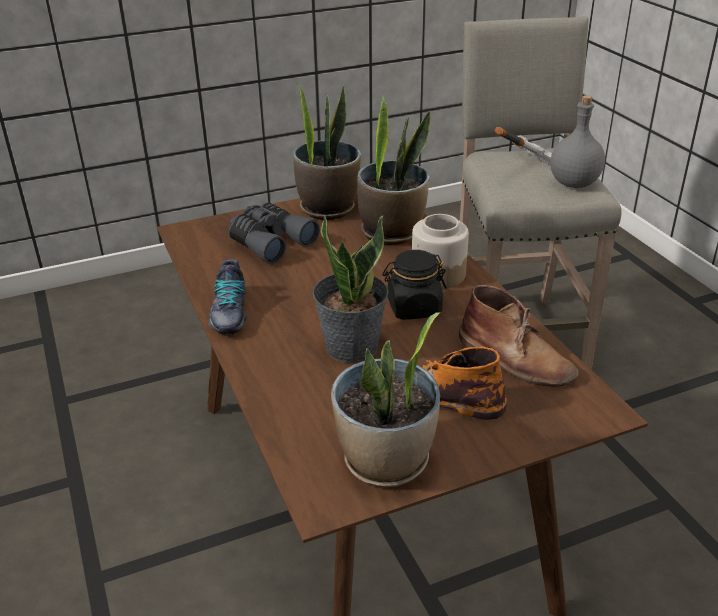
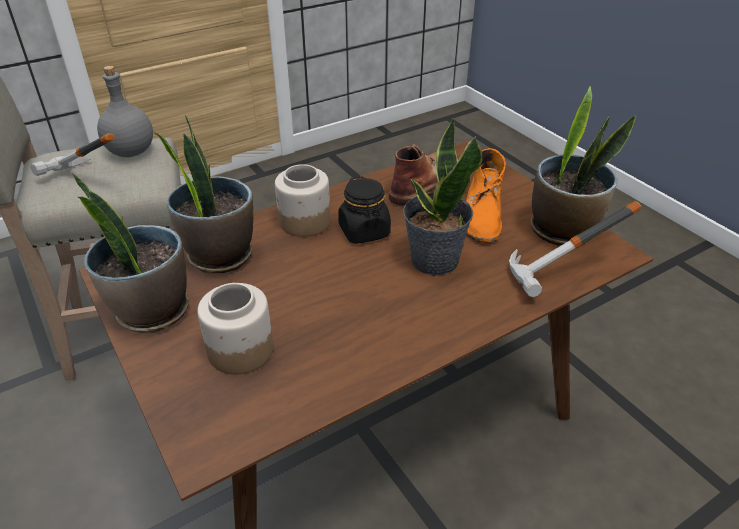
camera: 100 degrees left, 5 degrees up
shoe [208,259,247,335] -> none
grey binoculars [228,203,320,264] -> jar [197,283,273,374]
none -> hammer [509,201,642,297]

